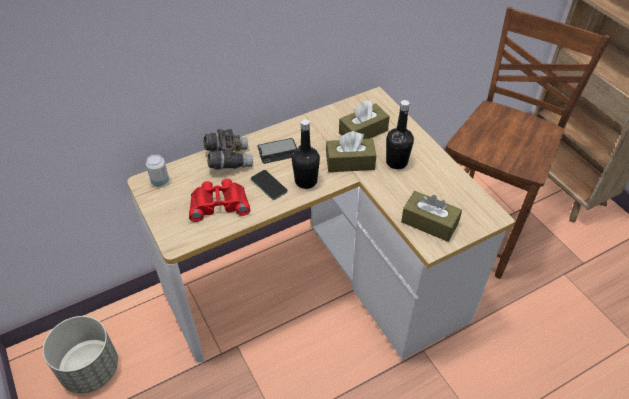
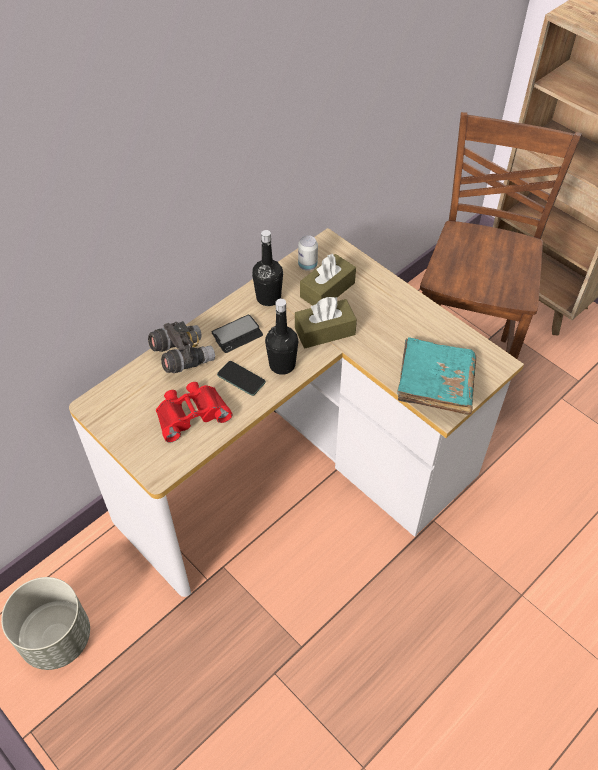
camera: 15 degrees left, 5 degrees up
can [146,154,169,187] -> can moved to [298,235,318,271]
black bottle [386,100,414,169] -> black bottle moved to [252,230,283,306]
brown tissue box [401,191,462,242] -> turquoise book [397,337,476,415]

